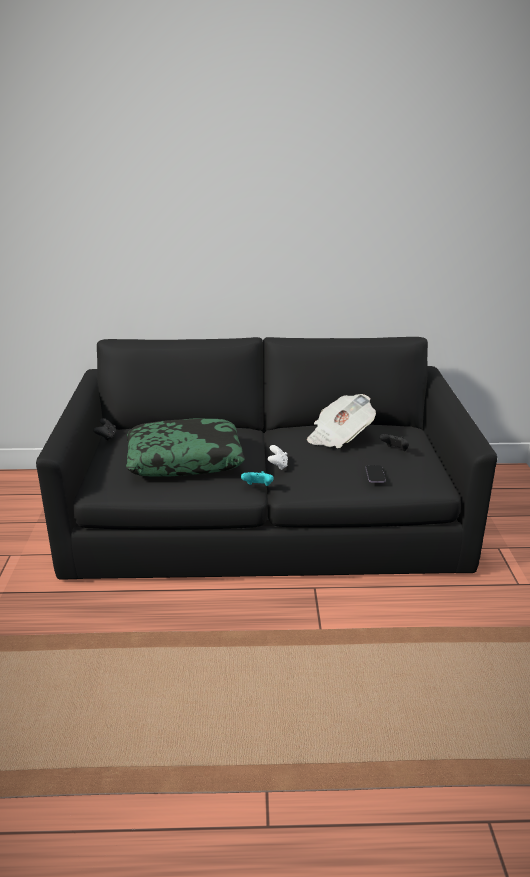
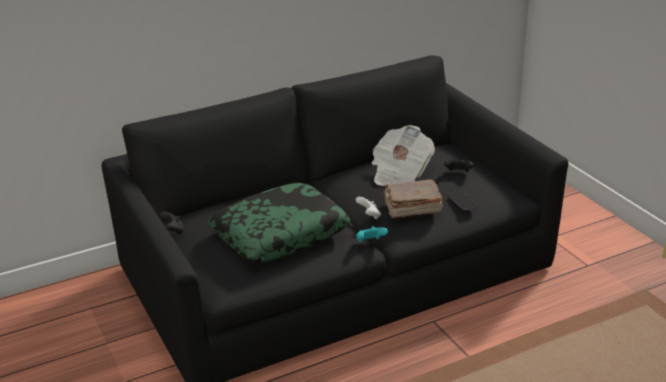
camera: 25 degrees left, 5 degrees up
none -> brown book [383,179,443,218]

